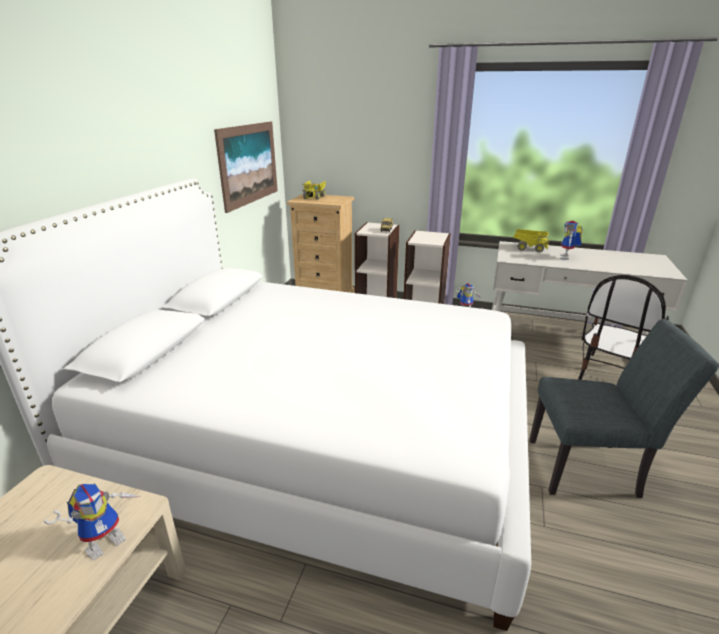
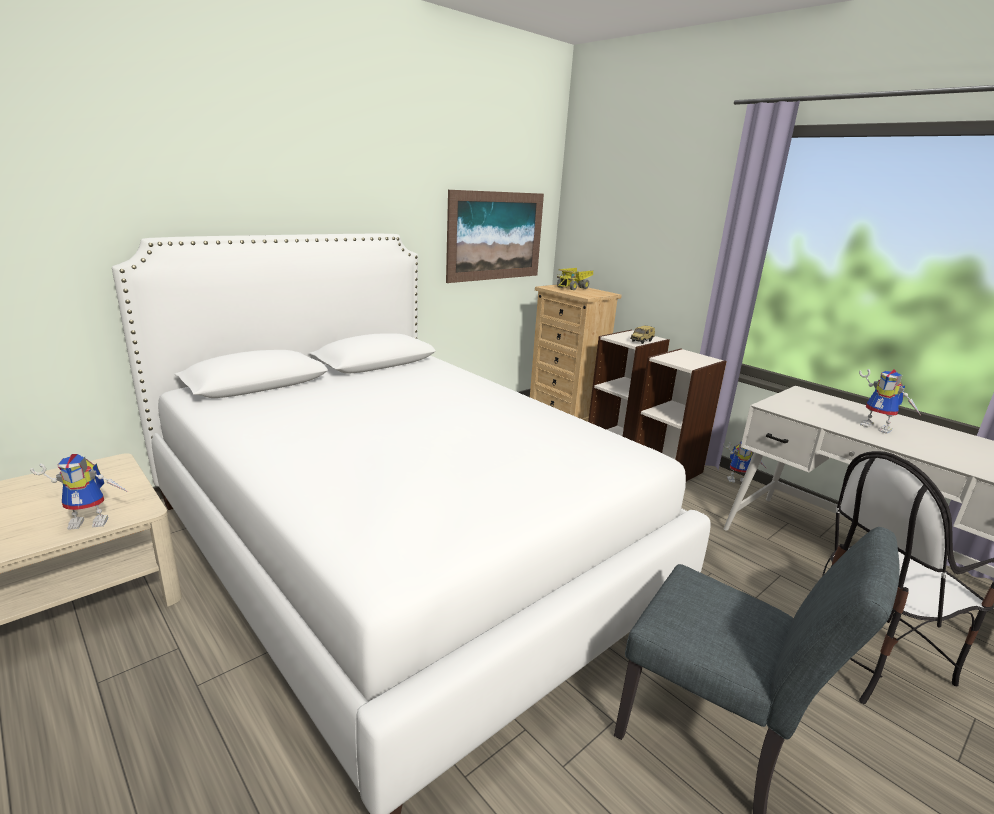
camera: 30 degrees right, 5 degrees down
toy truck [513,229,550,252] -> none
toy robot [560,221,583,260] -> toy robot turned 90 degrees counterclockwise [859,369,922,434]

